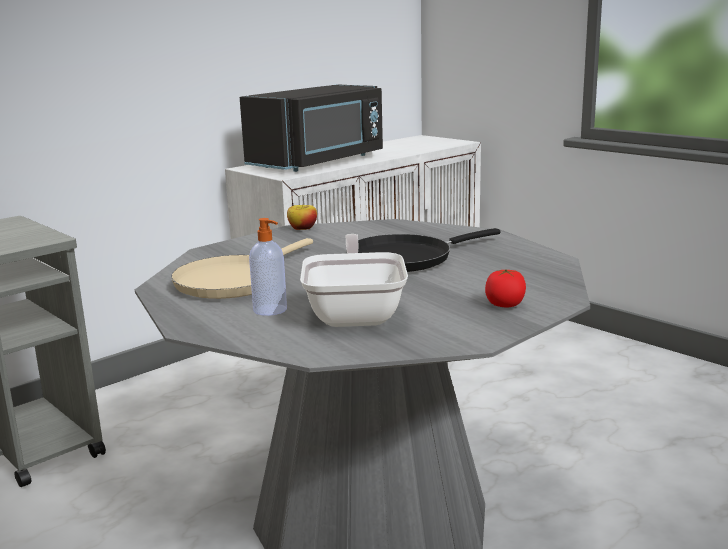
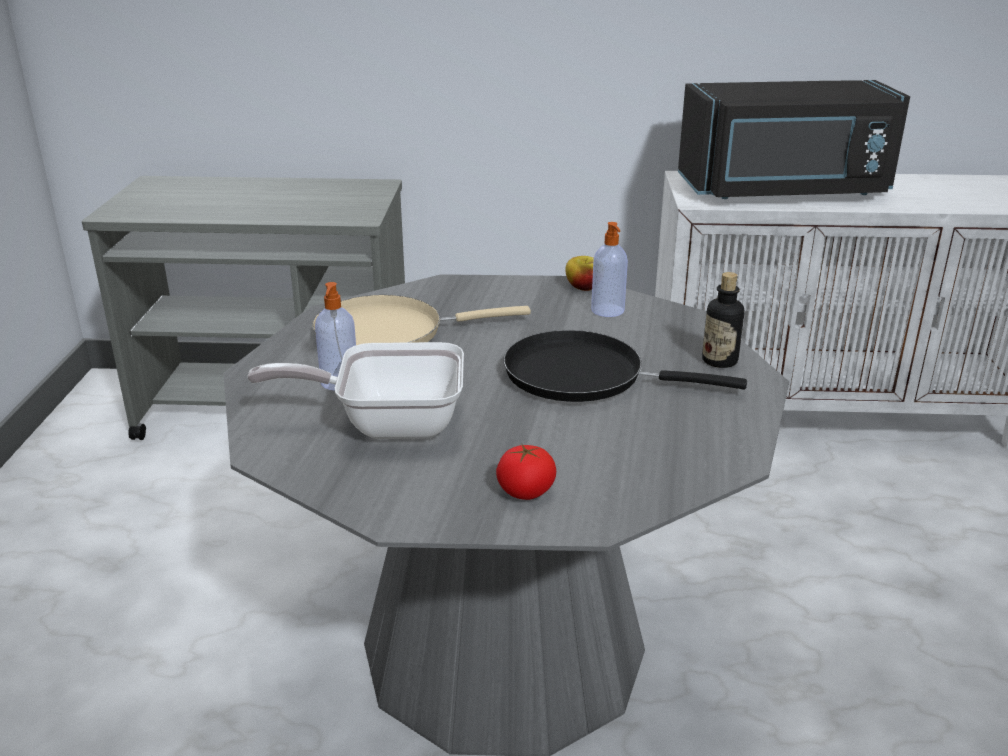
camera: 45 degrees right, 10 degrees up
frying pan [300,234,408,327] -> frying pan turned 135 degrees counterclockwise [247,342,464,439]
none -> soap dispenser [591,222,628,317]
none -> bottle [702,272,744,368]

